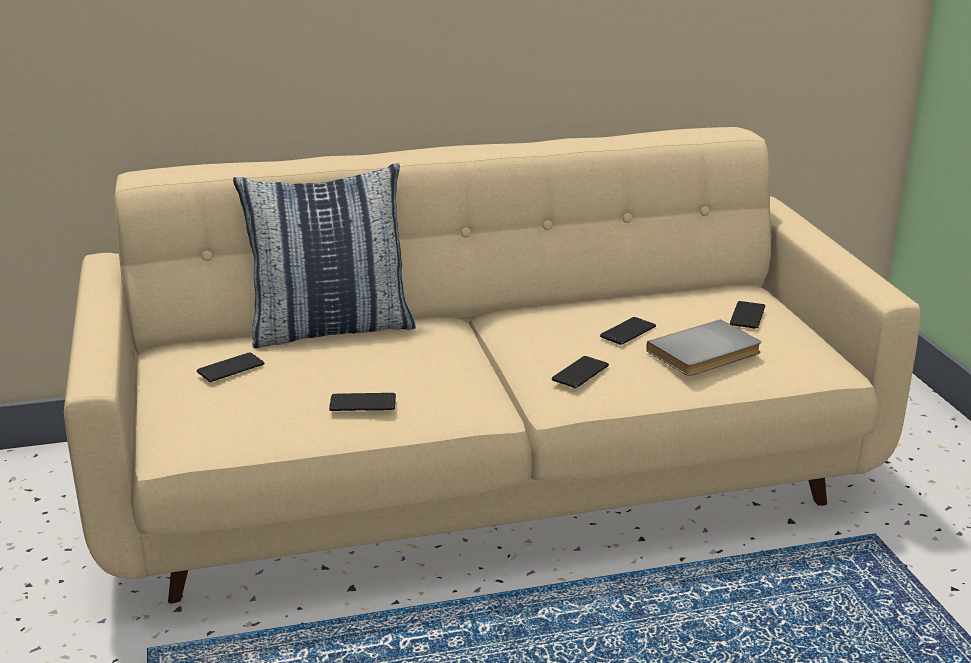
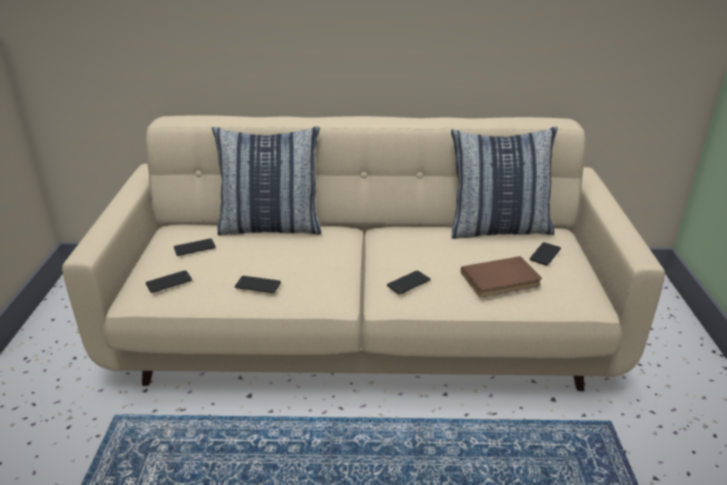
camera: 15 degrees right, 5 degrees up
phone [600,317,656,345] -> phone moved to [146,270,192,293]
grey book [646,320,761,376] -> brown book [461,256,542,297]
none -> pillow [451,127,558,239]

